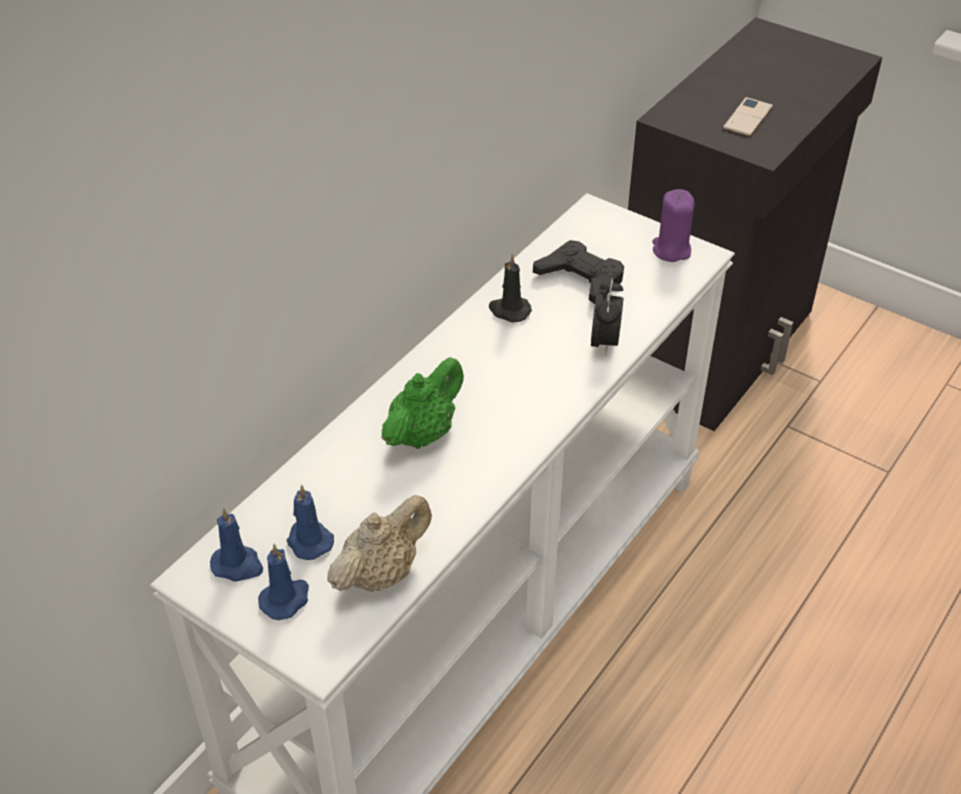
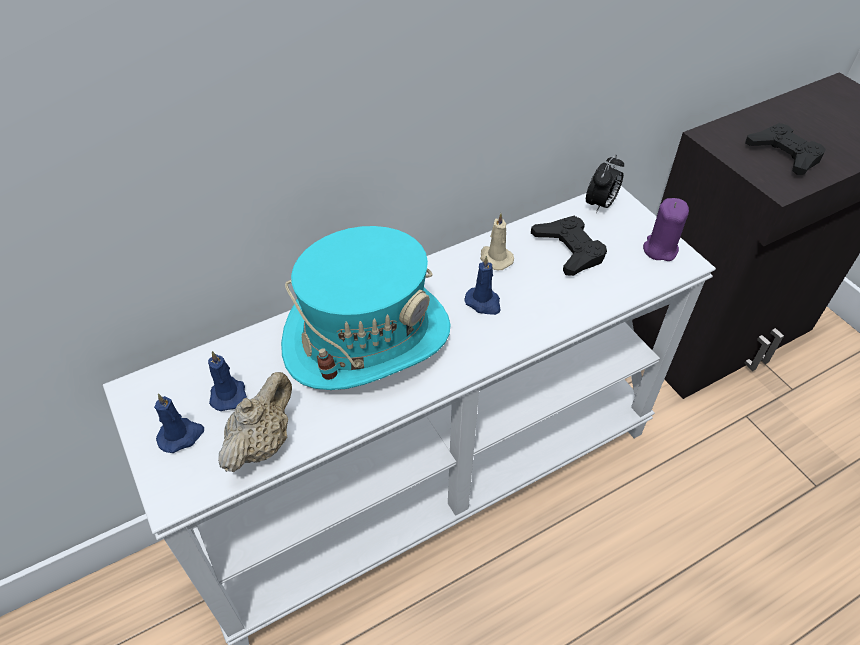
camera: 25 degrees right, 5 degrees up
blue candle [210,507,263,582] -> blue candle moved to [464,256,501,315]
beige teapot [328,495,432,592] -> beige teapot turned 45 degrees counterclockwise [218,372,292,472]
green teapot [382,357,464,449] -> turquoise hat [281,226,451,390]
black candle [489,254,532,322] -> beige candle [480,213,514,270]
alarm clock [591,279,623,355] -> alarm clock moved to [586,154,624,213]
phone [723,97,773,136] -> black game controller [745,123,826,175]

